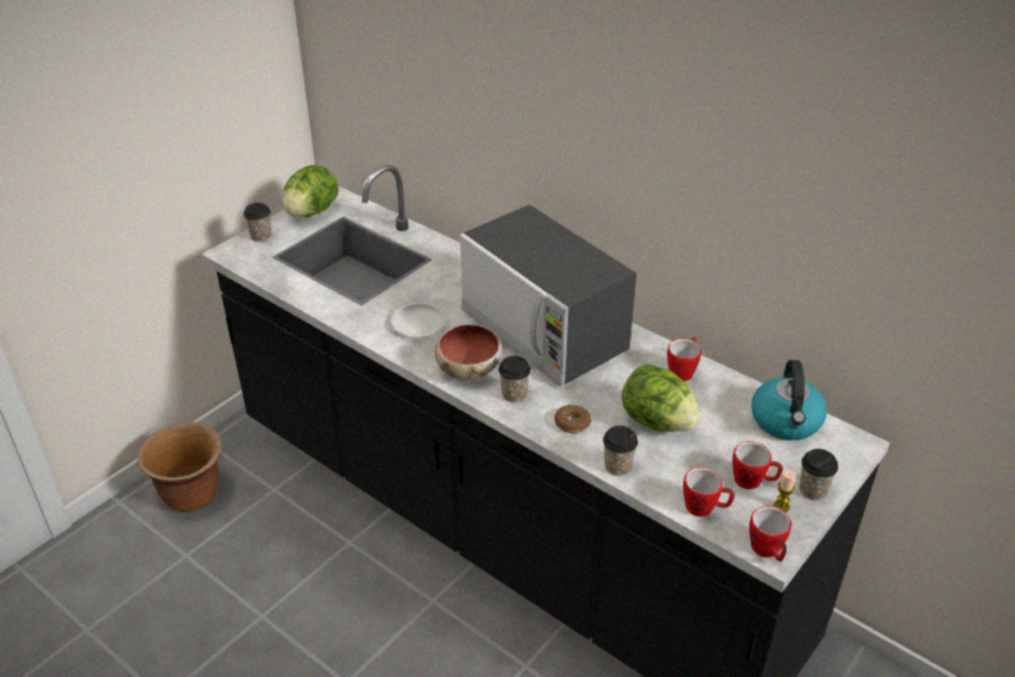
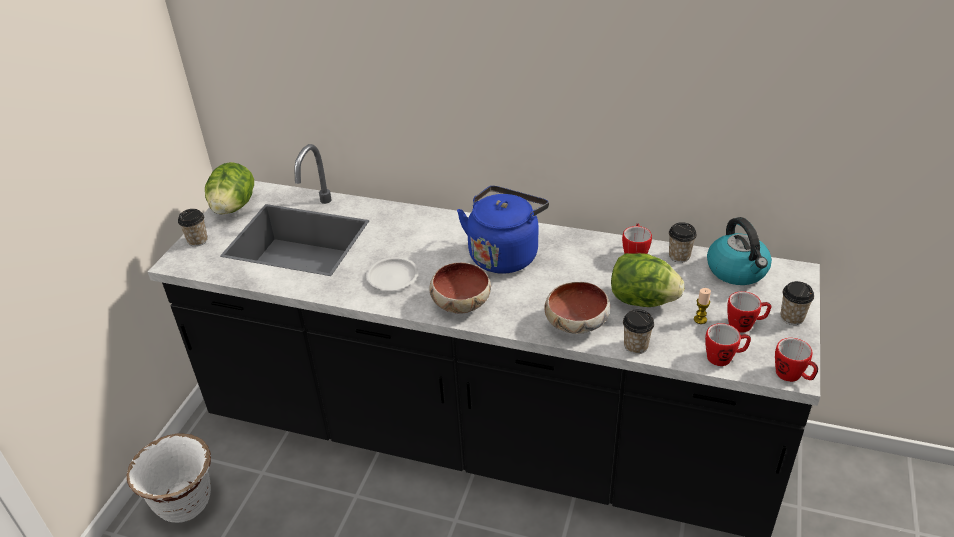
camera: 20 degrees left, 0 degrees up
brown planter [137,422,222,512] -> white planter [127,433,211,523]
microwave [460,205,637,386] -> blue kettle [457,186,549,274]
cup [498,356,531,403] -> cup moved to [669,222,697,263]
donut [554,404,592,433] -> bowl [545,282,610,334]
candle [773,471,796,512] -> candle moved to [694,288,711,324]

